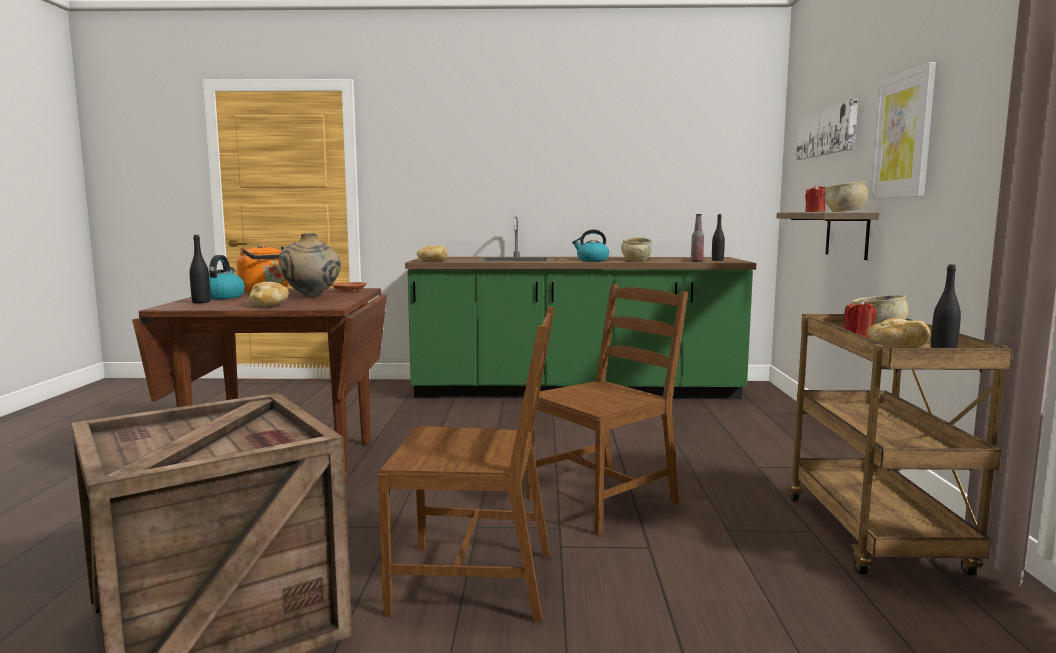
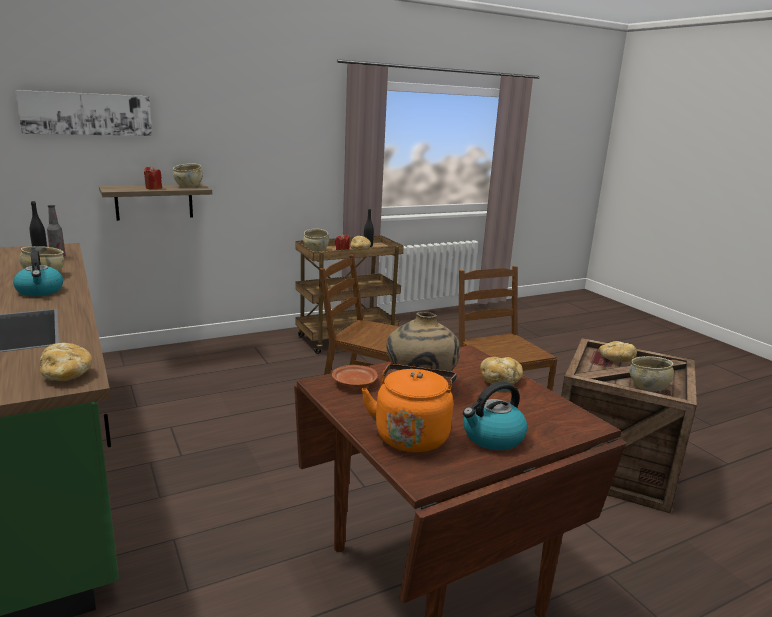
camera: 120 degrees left, 10 degrees up
black bottle [189,235,210,303] -> none
picture [870,62,936,198] -> none
none -> bread [599,341,637,362]
none -> beige bowl [629,356,674,391]

